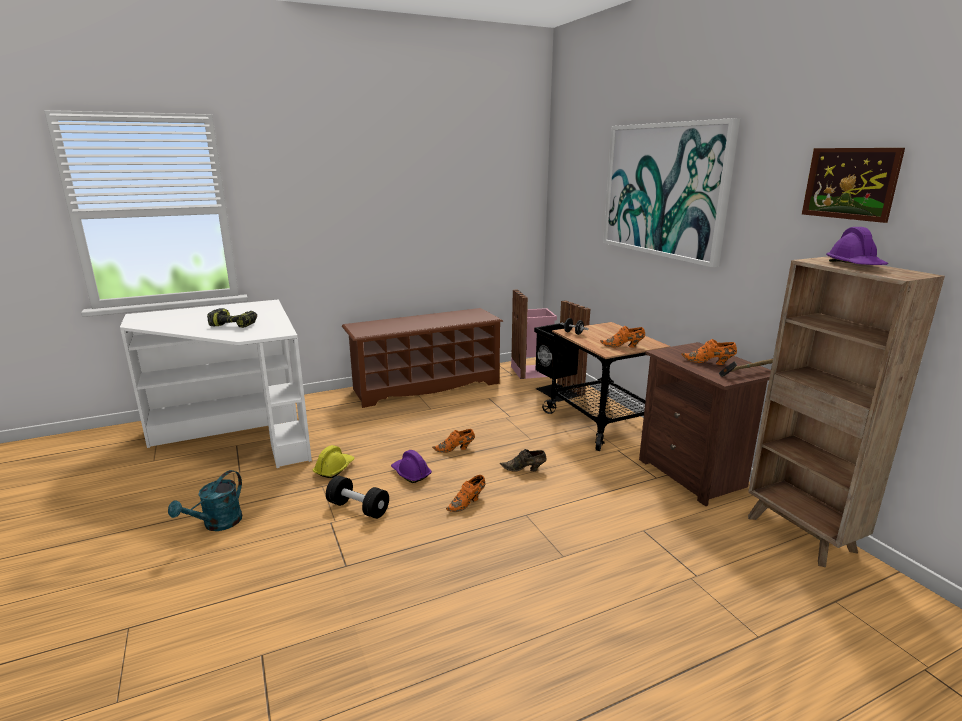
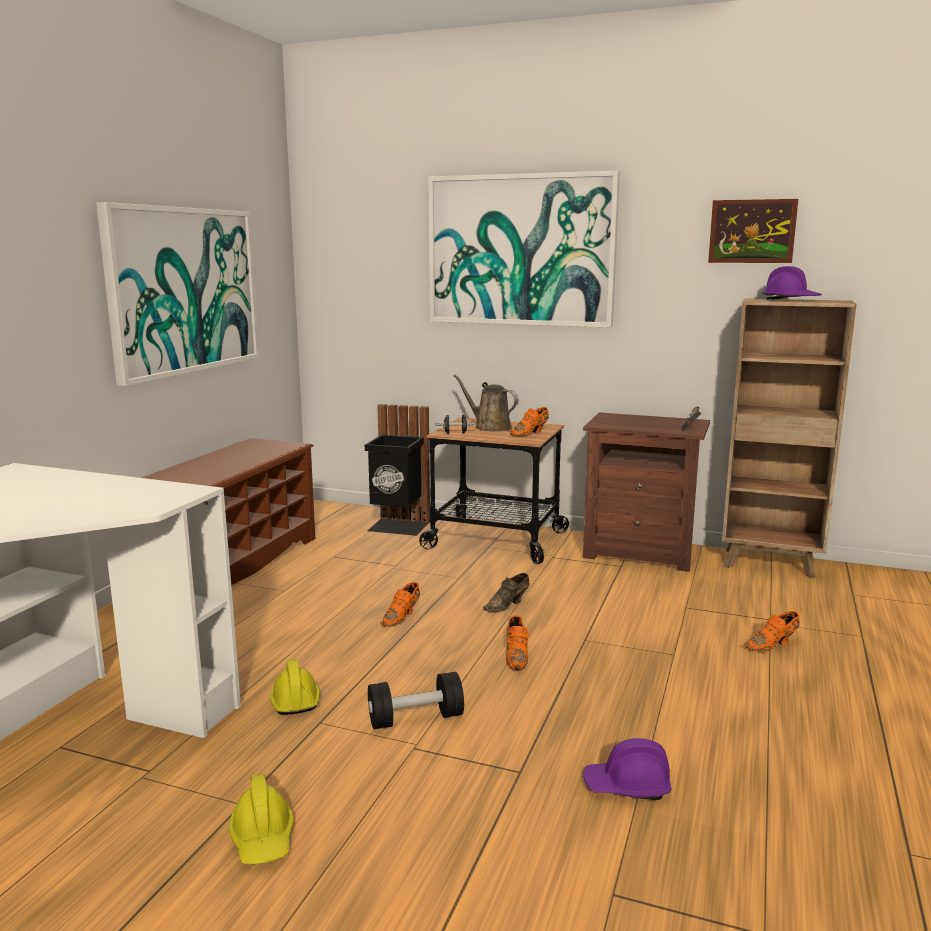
camera: 45 degrees left, 5 degrees down
turquoise watering can [168,470,242,531] -> yellow hard hat [229,774,294,864]
power drill [207,308,257,328] -> none
purple hard hat [391,450,432,483] -> purple hard hat moved to [583,738,671,800]
pink trash can [511,290,557,379] -> none
orange shoe [681,339,737,365] -> orange shoe moved to [745,611,800,651]
none -> picture [96,202,259,386]
none -> brown watering can [453,374,519,431]

